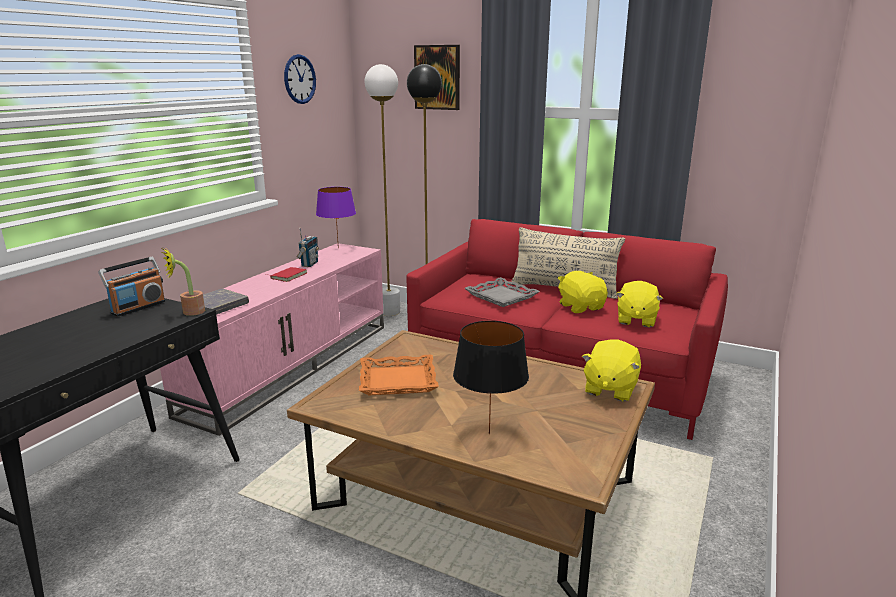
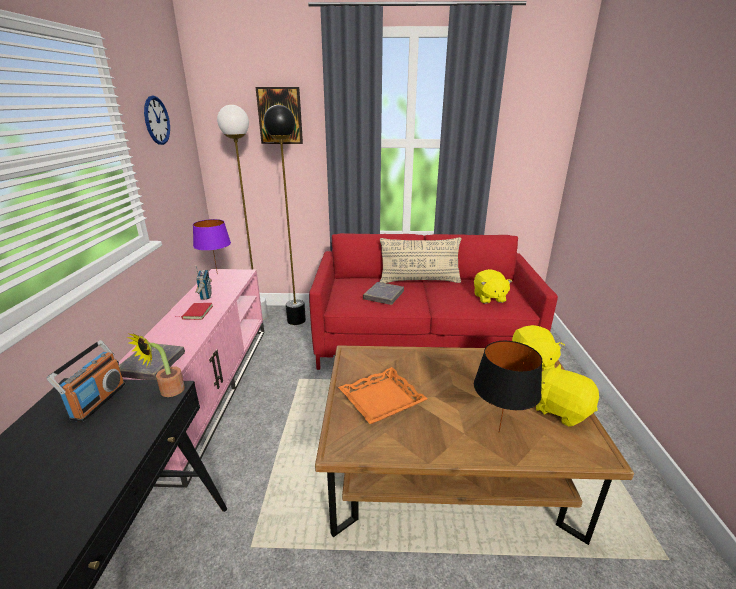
camera: 25 degrees left, 5 degrees up
grey tray [465,277,540,307] -> grey book [363,282,404,305]
yellow plush toy [558,271,608,313] -> yellow plush toy moved to [536,364,599,426]

